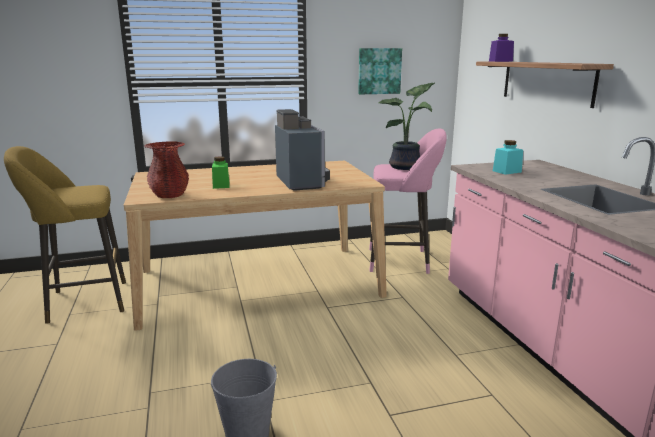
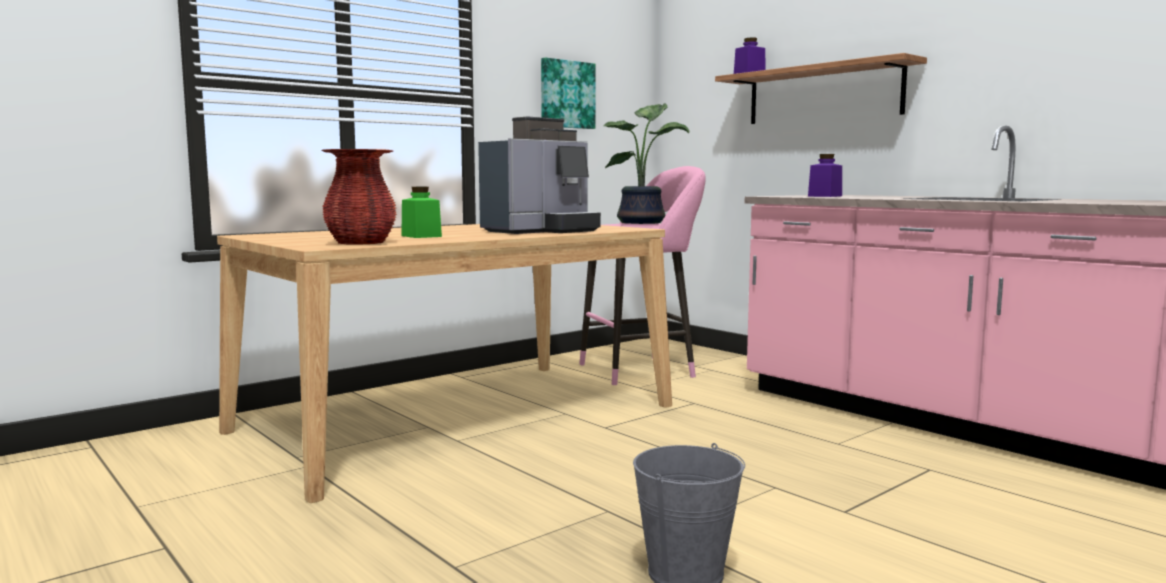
camera: 25 degrees left, 10 degrees down
yellow stool [4,146,126,324] -> none
coffee machine [275,109,330,191] -> coffee machine turned 90 degrees clockwise [478,117,601,234]
turquoise jar [493,140,523,175] -> purple jar [808,154,842,197]

